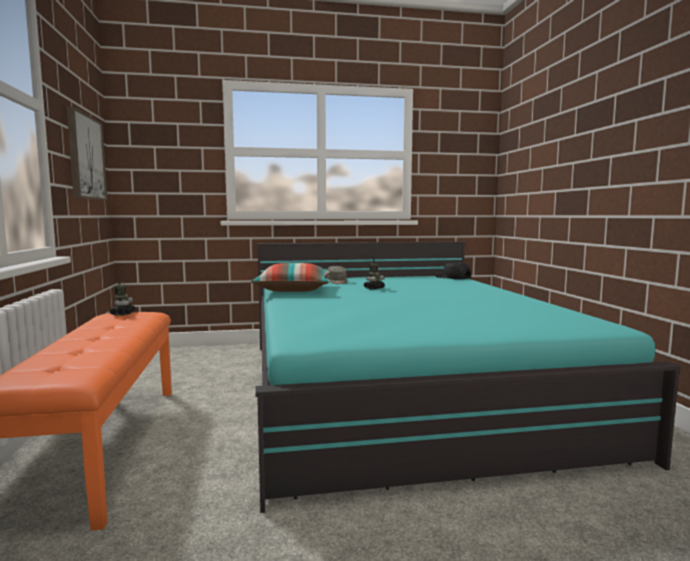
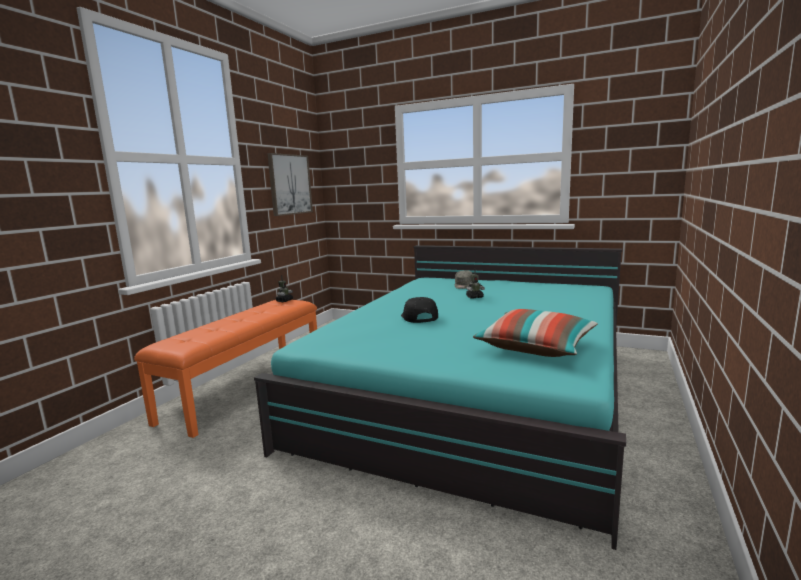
camera: 35 degrees right, 5 degrees up
pillow [251,263,330,292] -> pillow moved to [473,309,598,357]
black cap [436,262,471,279] -> black cap moved to [401,297,438,323]

